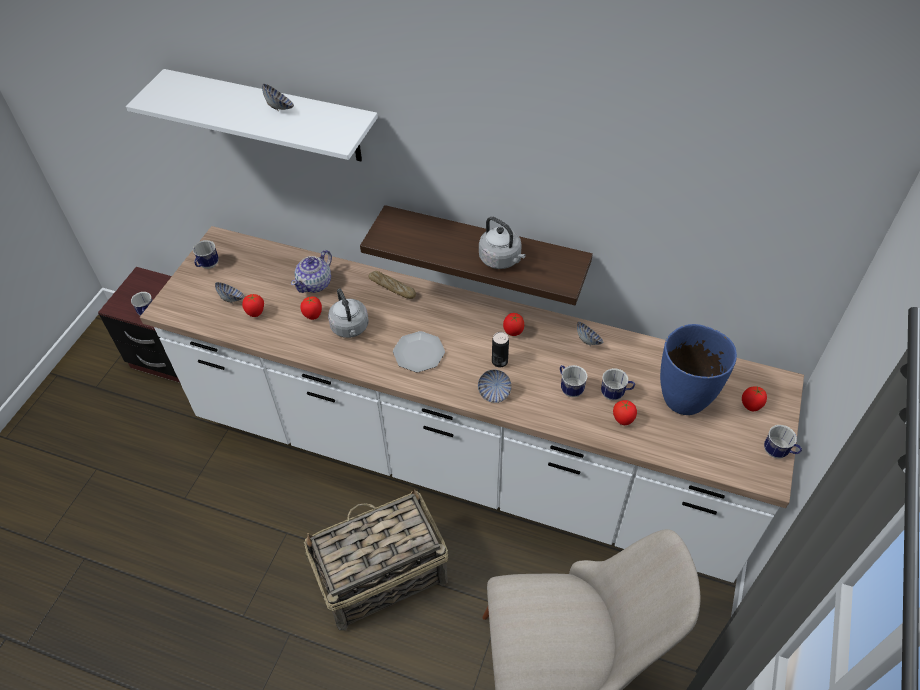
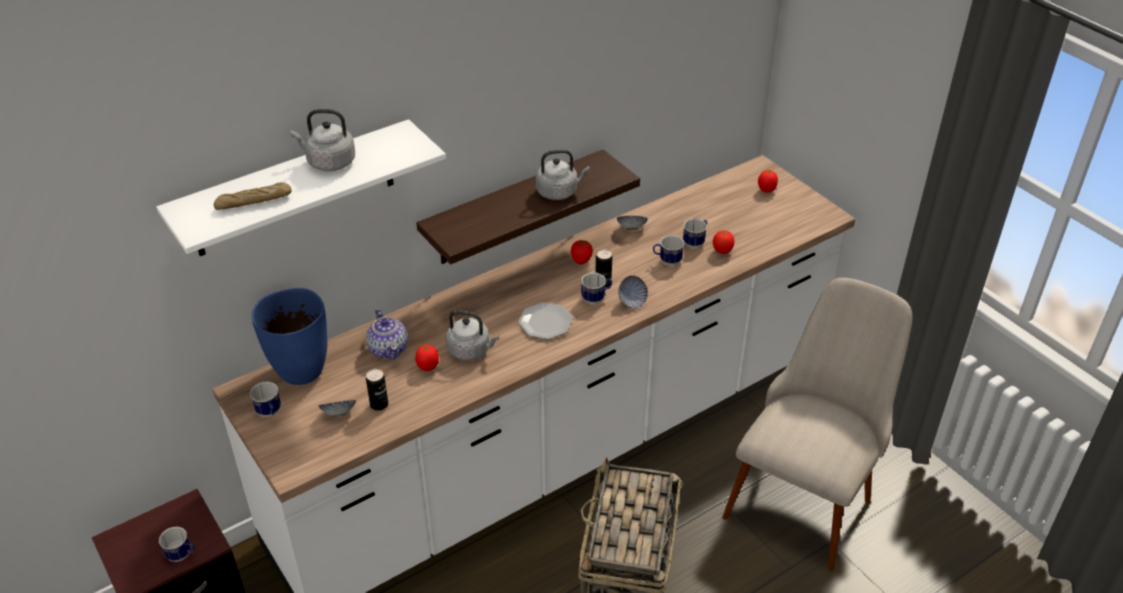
camera: 55 degrees left, 10 degrees down
tomato [242,294,264,317] -> can [366,369,388,411]
bowl [262,84,294,111] -> grey kettle [290,109,355,171]
bread [369,271,416,299] -> bread moved to [214,182,292,210]
blue vase [660,324,737,415] -> blue vase moved to [252,288,327,385]
mug [764,425,802,459] -> mug moved to [581,272,612,304]

